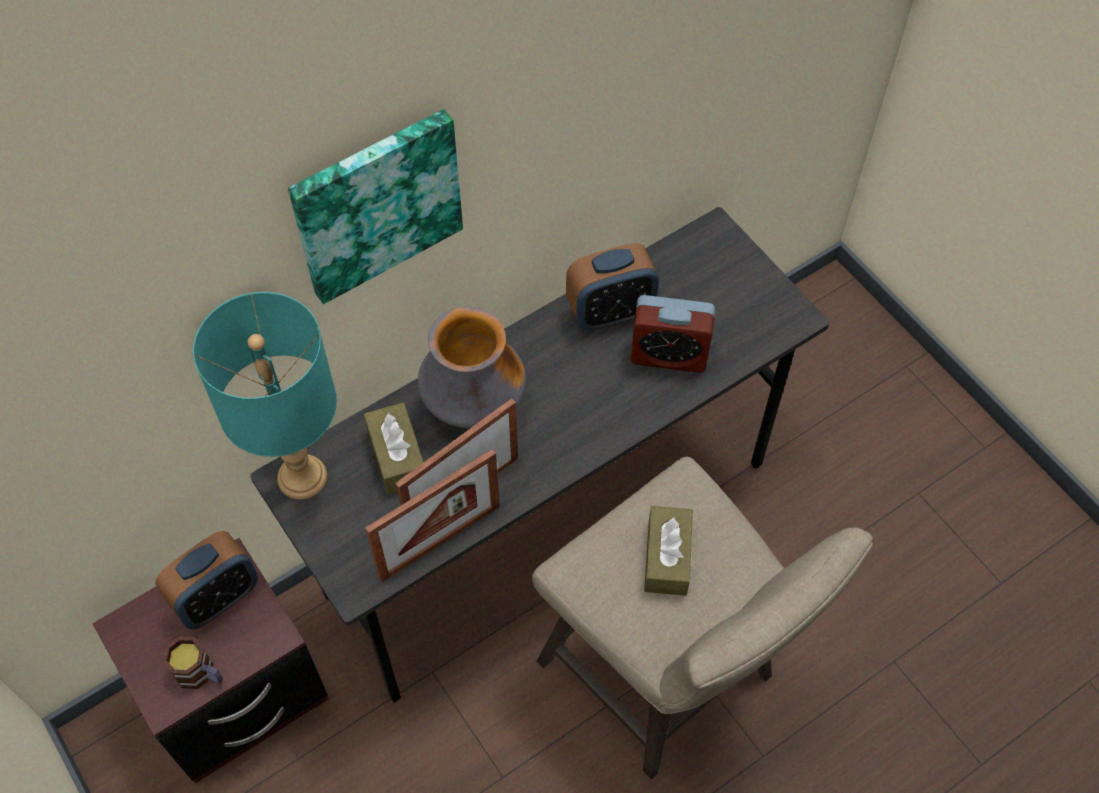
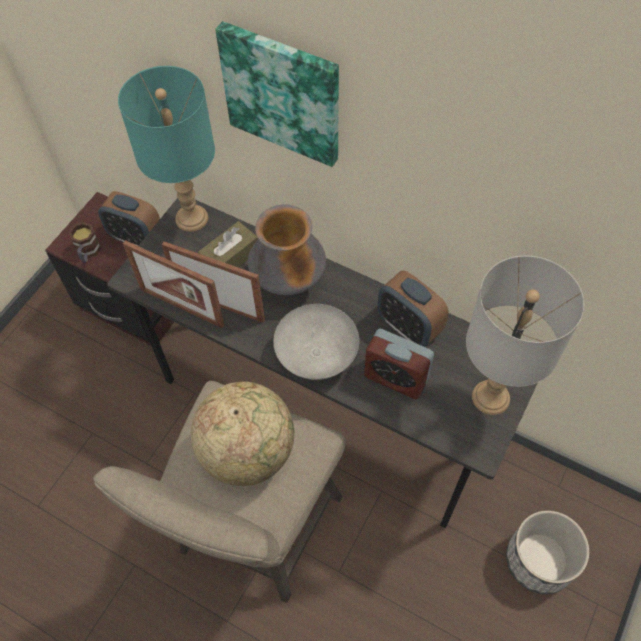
camera: 65 degrees right, 0 degrees up
alarm clock [631,295,715,373] -> alarm clock turned 45 degrees counterclockwise [364,328,434,399]
brown tissue box [644,506,693,596] -> globe [191,381,294,486]
none -> grey bowl [273,304,359,380]
none -> grey table lamp [466,255,584,415]
none -> planter [506,510,589,594]

